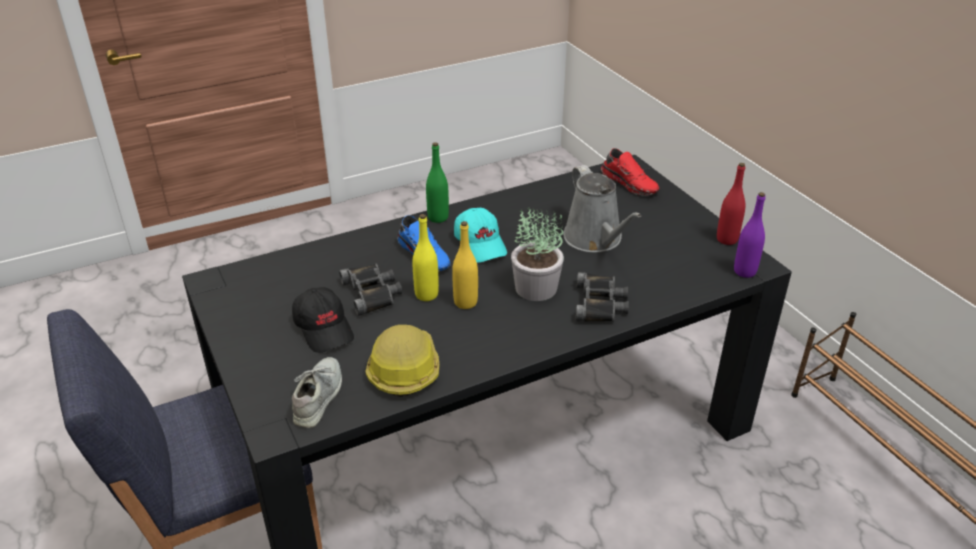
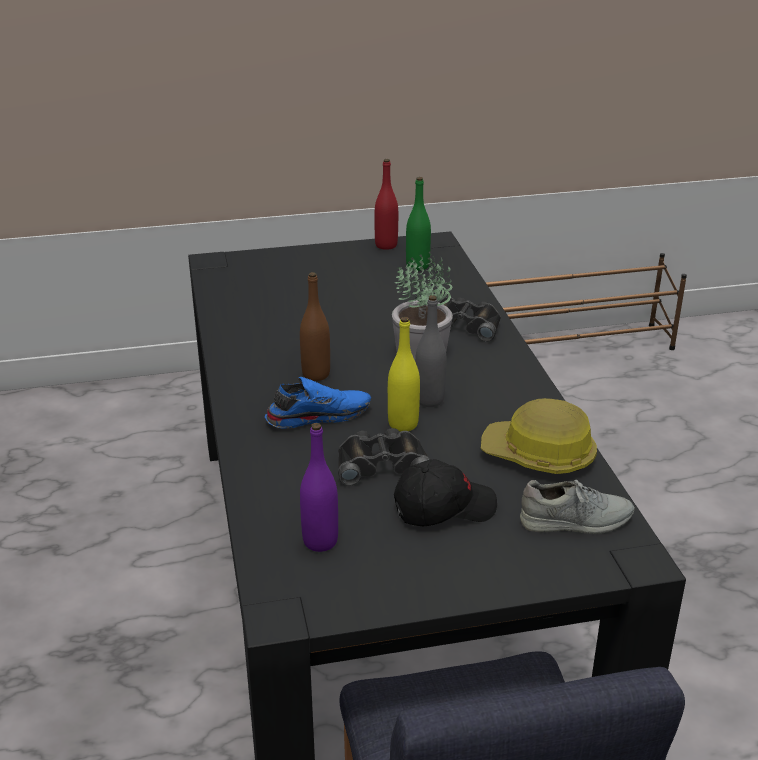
camera: 75 degrees left, 5 degrees down
grey shoe [292,357,342,428] -> grey shoe turned 150 degrees clockwise [520,480,634,534]
green bottle [426,142,449,223] -> green bottle moved to [406,177,431,271]
yellow bottle [452,221,478,309] -> grey bottle [415,295,446,407]
turquoise cap [454,208,507,263] -> brown bottle [300,272,330,381]
grey watering can [563,165,641,253] -> none
red shoe [601,148,659,196] -> none
purple bottle [734,192,765,278] -> purple bottle moved to [300,423,338,552]

